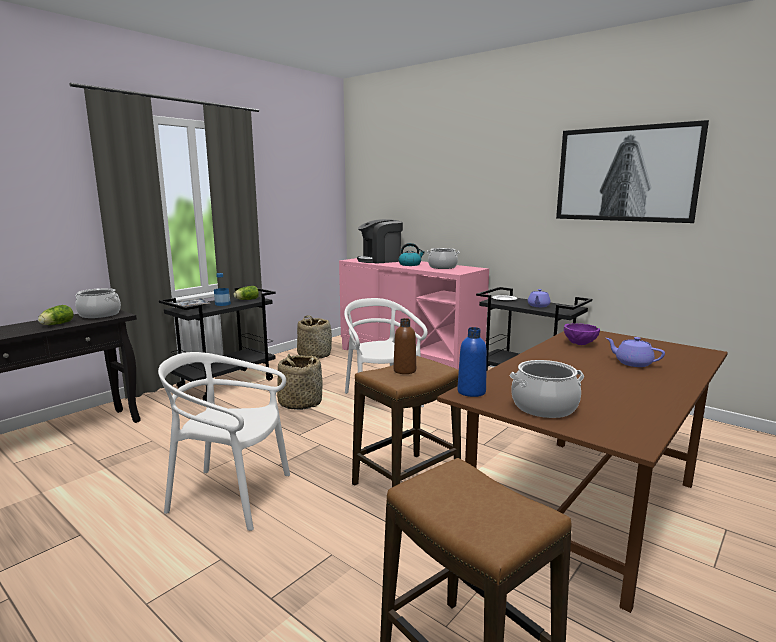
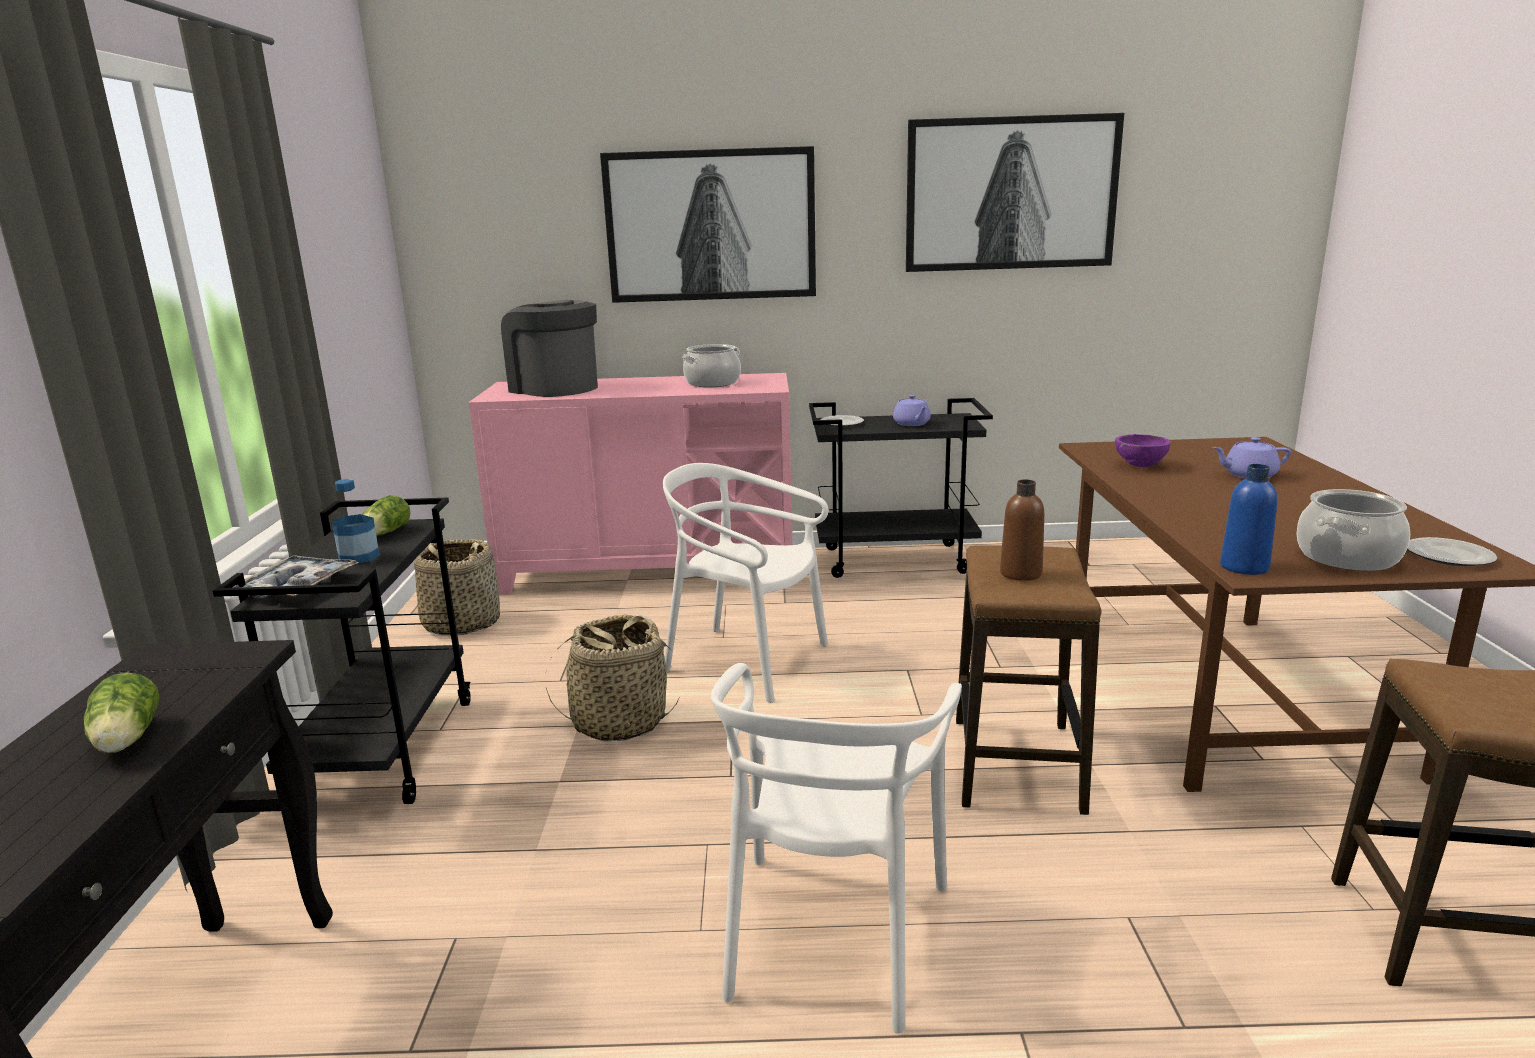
camera: 40 degrees left, 5 degrees up
cooking pot [75,288,121,318] -> none
white chair [158,352,290,531] -> white chair turned 45 degrees counterclockwise [711,663,962,1034]
coffee machine [357,219,403,264] -> coffee machine turned 105 degrees clockwise [501,300,598,397]
kettle [399,243,425,266] -> none
none -> picture [600,146,816,303]
none -> plate [1408,537,1497,566]

